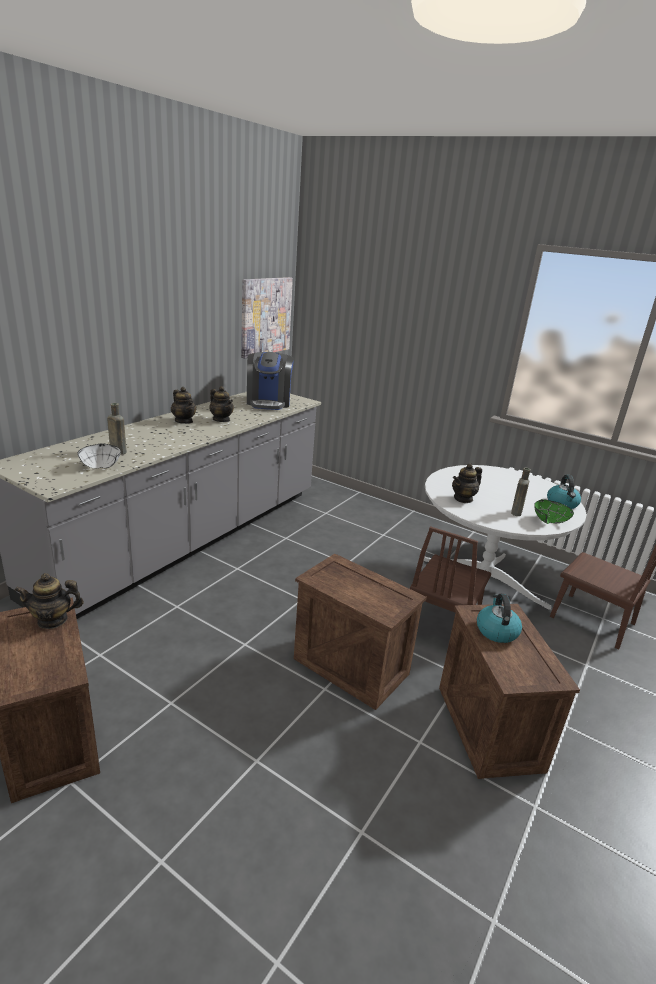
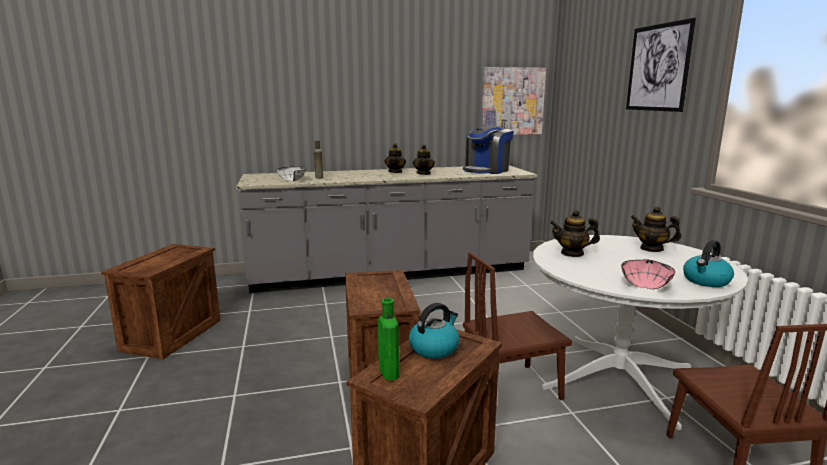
camera: 45 degrees right, 10 degrees down
teapot [14,573,84,629] -> teapot moved to [631,206,681,252]
brown bottle [511,468,531,516] -> none
green bowl [534,499,574,524] -> pink bowl [621,260,675,289]
none -> green bottle [377,298,400,381]
none -> picture [626,18,696,112]

